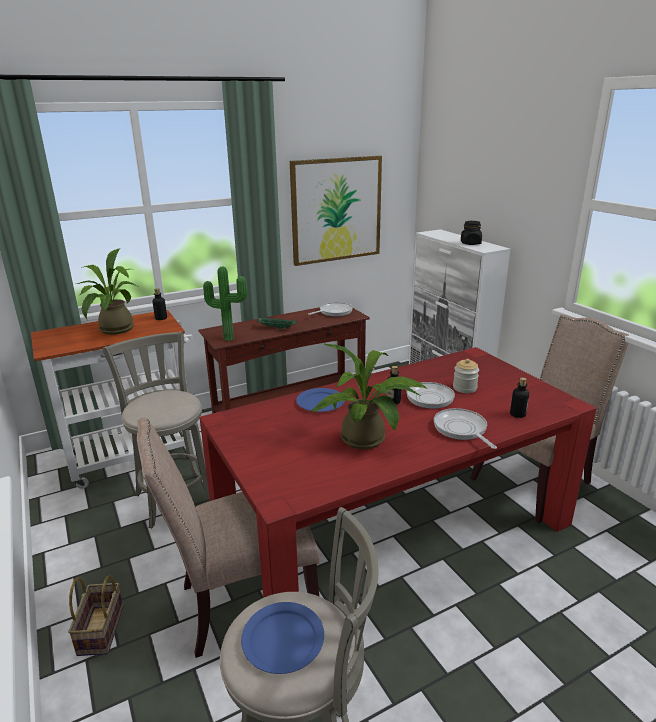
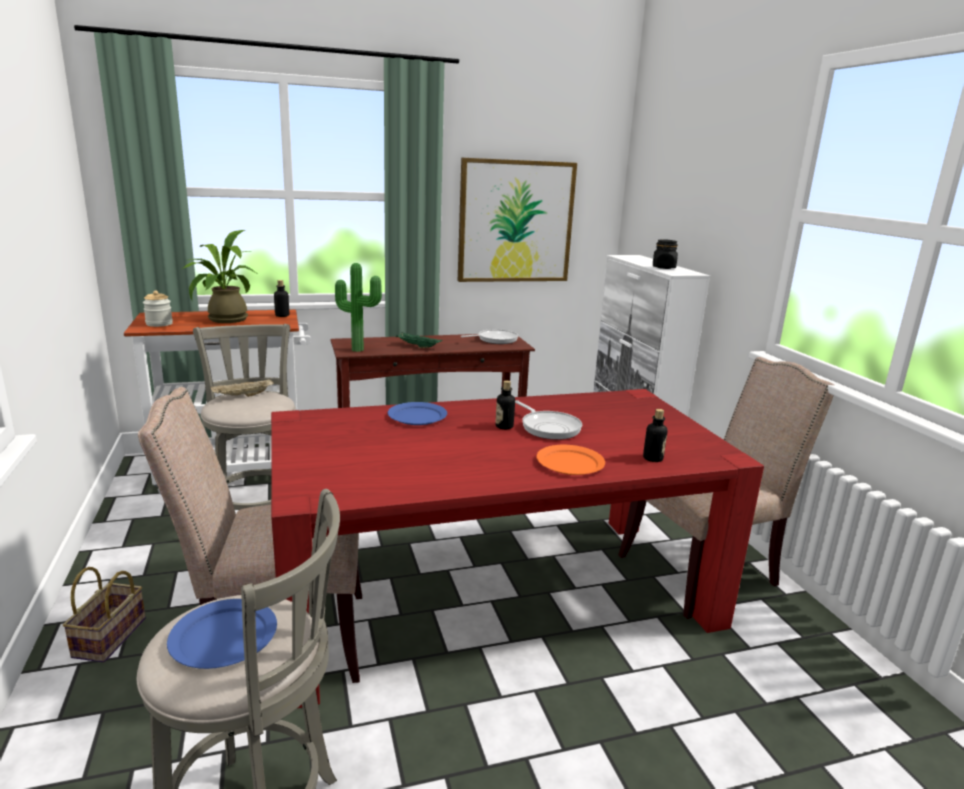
camera: 10 degrees right, 5 degrees down
potted plant [311,343,427,449] -> none
frying pan [433,408,497,449] -> orange plate [536,445,605,475]
jar [453,359,479,393] -> jar moved to [143,290,173,327]
none -> beige tray [210,378,274,397]

